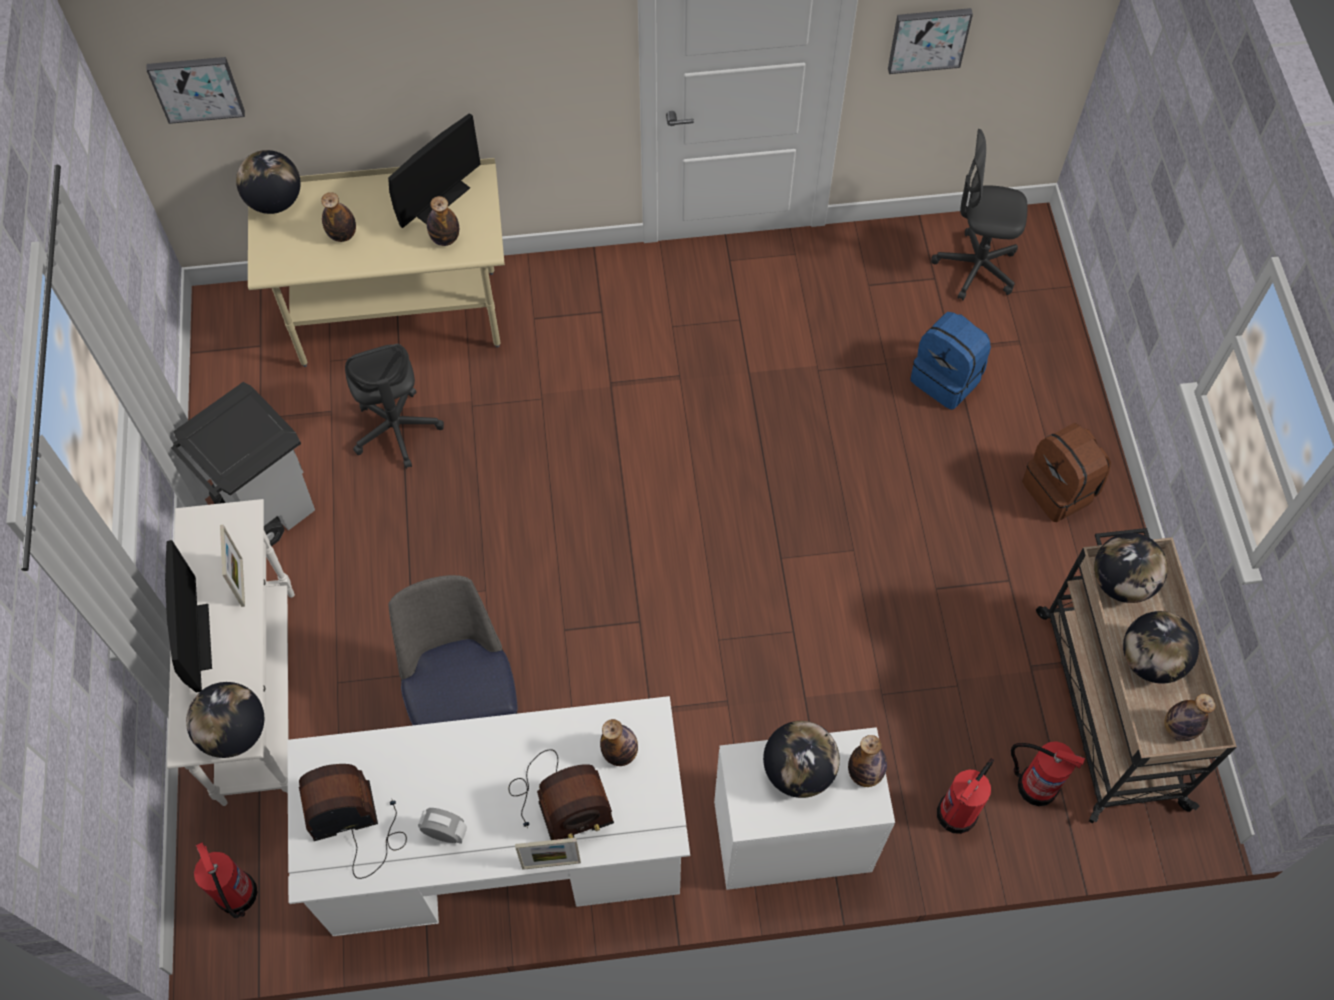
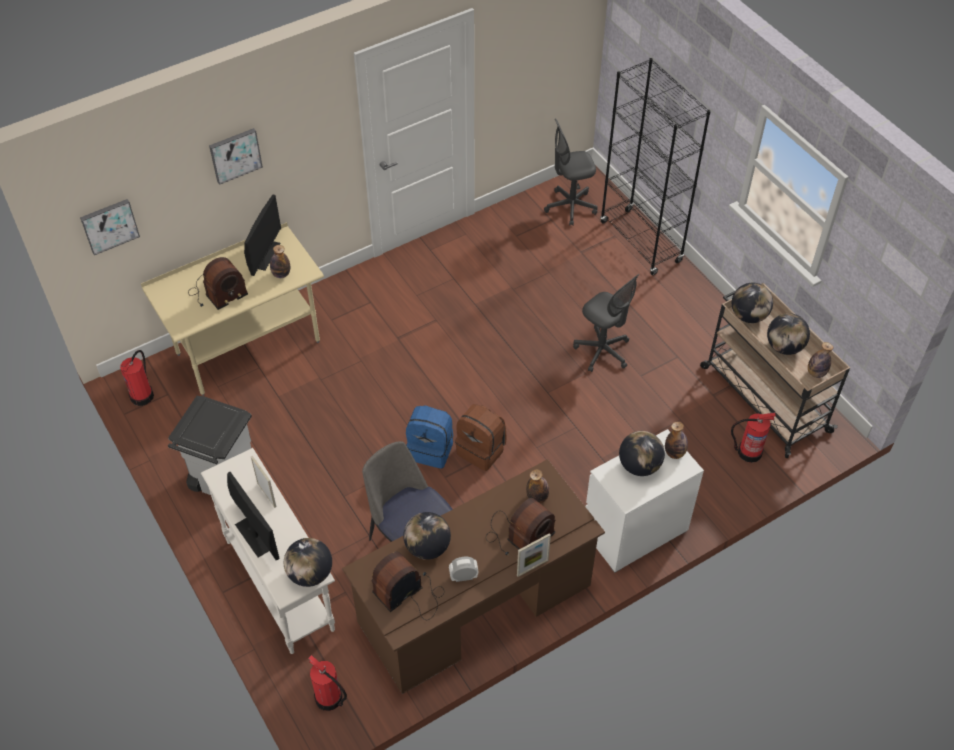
camera: 25 degrees left, 10 degrees down
globe [236,150,301,214] -> globe moved to [403,512,451,560]
white desk [287,696,690,936] -> brown desk [342,459,605,694]
bottle [321,192,356,242] -> radio [188,257,248,310]
grey office chair [345,344,444,469] -> grey office chair moved to [573,274,639,372]
picture [888,8,973,74] -> picture moved to [209,128,263,185]
blue backpack [911,312,991,410] -> blue backpack moved to [406,405,453,468]
fire extinguisher [937,758,994,834] -> fire extinguisher moved to [120,350,154,406]
brown backpack [1022,423,1111,522] -> brown backpack moved to [455,404,506,471]
none -> black bookcase [600,58,711,275]

